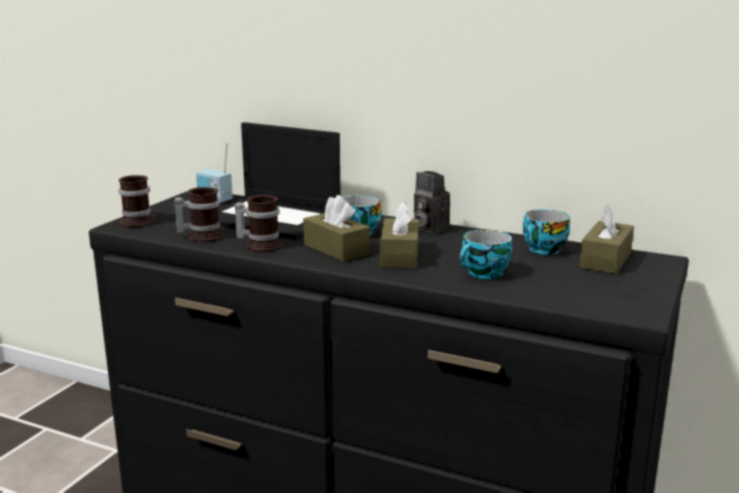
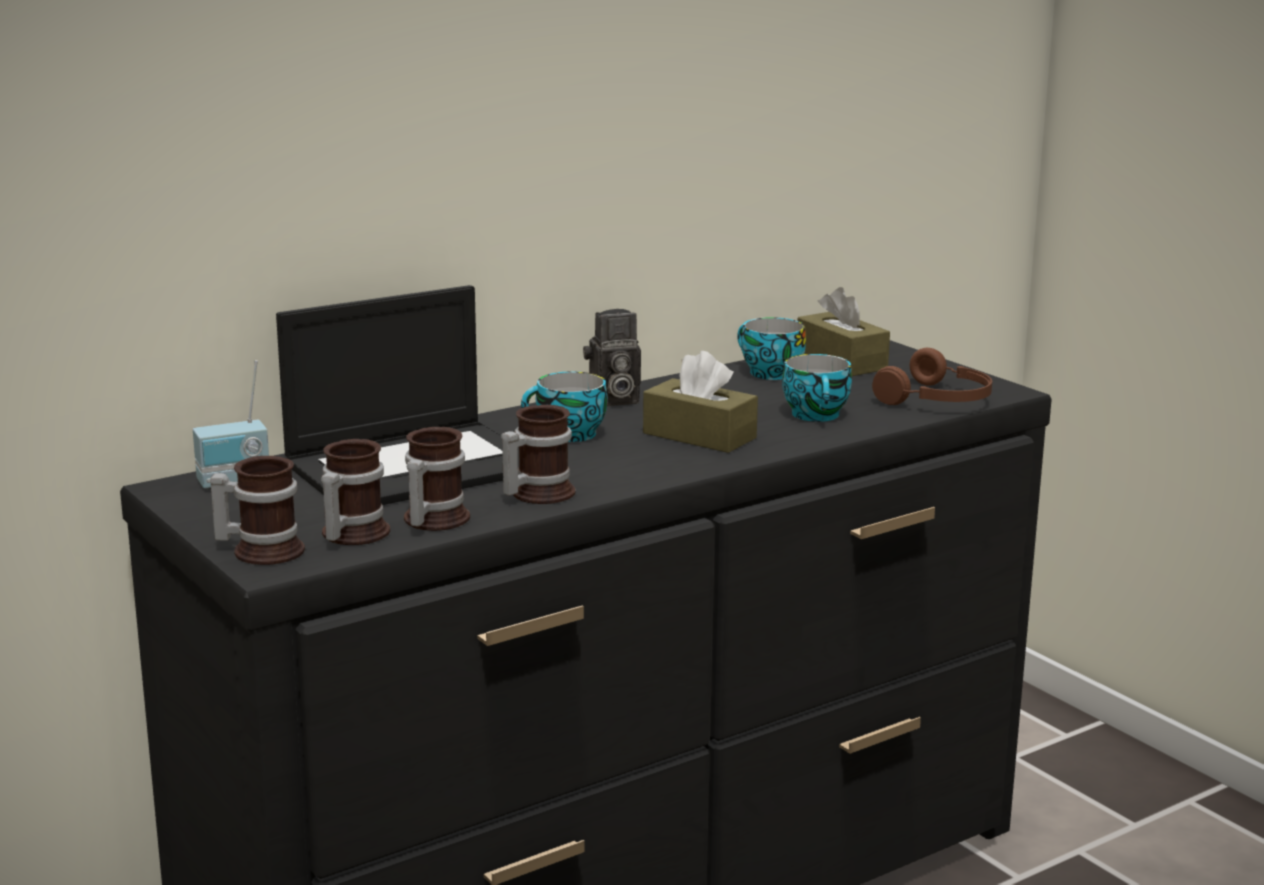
camera: 60 degrees left, 0 degrees up
brown tissue box [303,195,370,262] -> none
none -> mug [321,439,390,545]
none -> brown headphones [872,348,992,405]

